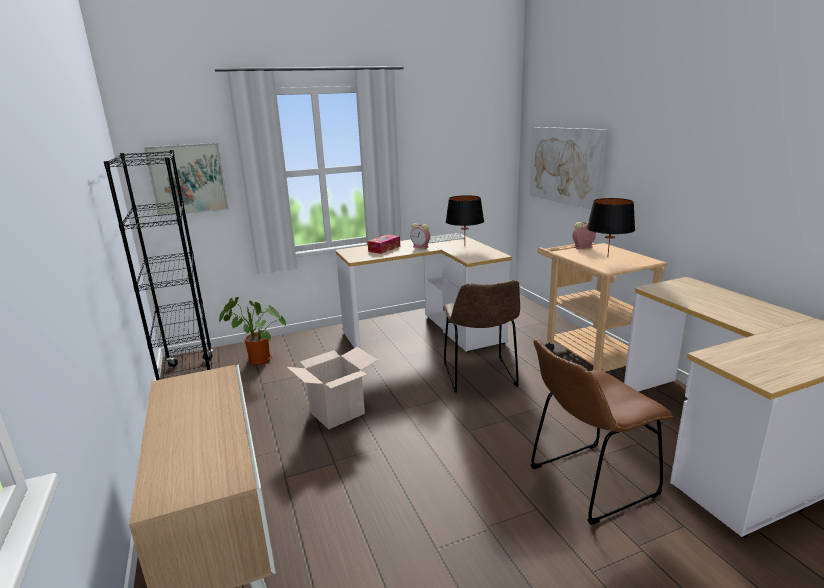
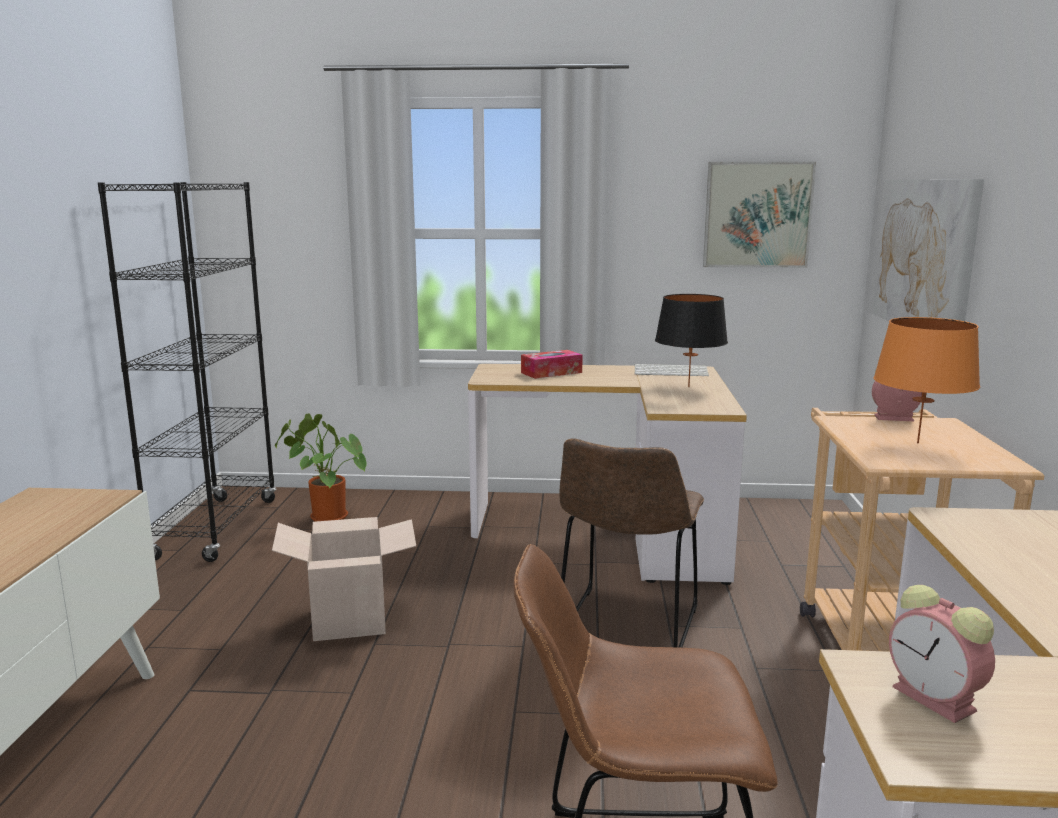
camera: 25 degrees right, 5 degrees down
picture [144,143,229,217] -> picture moved to [703,162,816,268]
alarm clock [410,223,431,249] -> alarm clock moved to [889,585,995,723]
black table lamp [587,198,635,258] -> orange table lamp [873,317,980,443]

